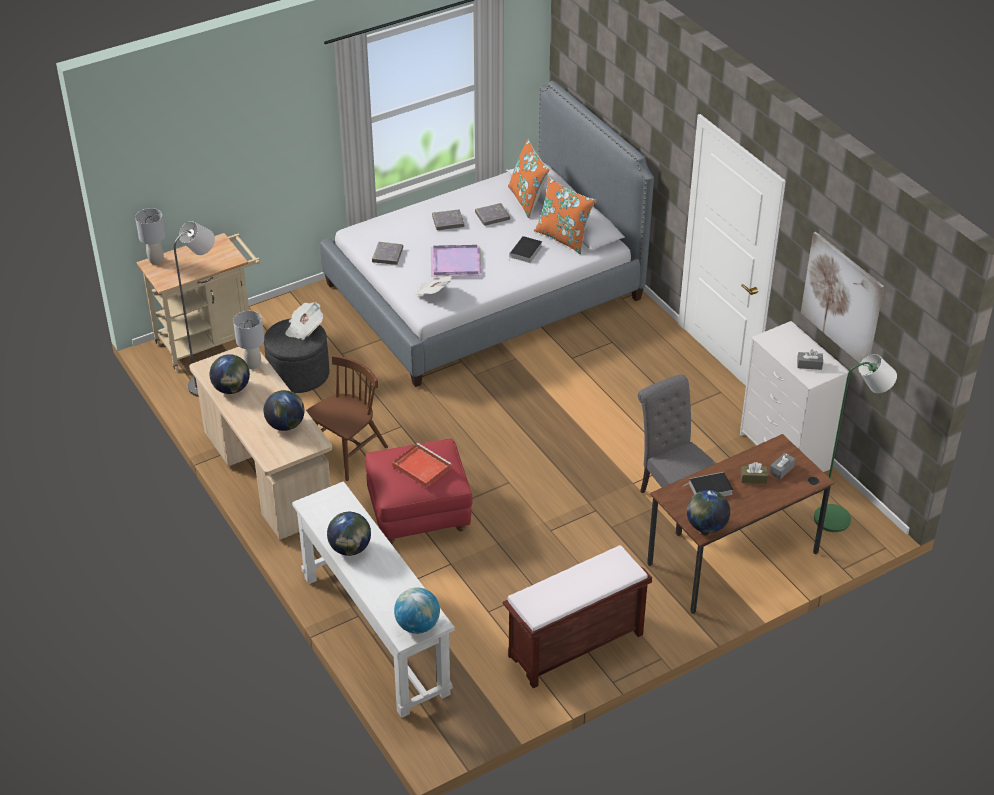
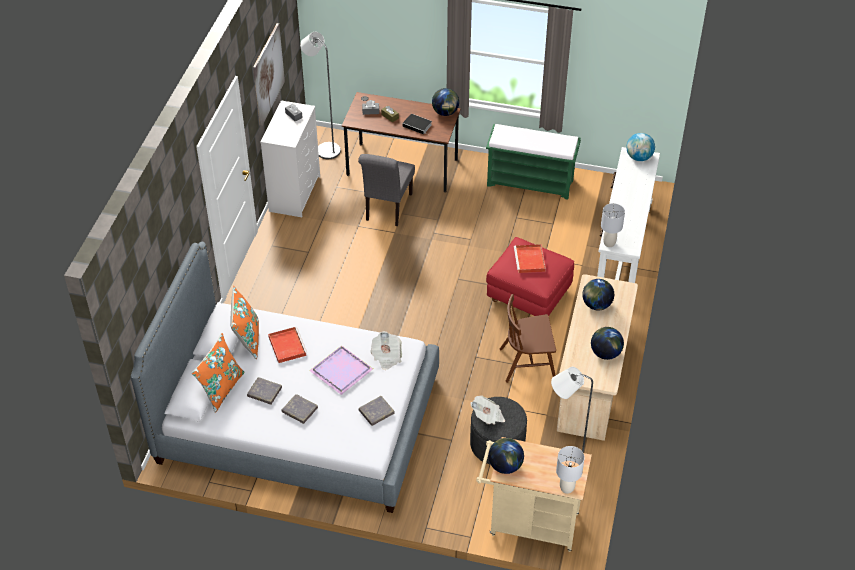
camera: 135 degrees left, 5 degrees up
grey table lamp [233,311,264,369] -> grey table lamp moved to [601,203,625,247]
globe [327,512,371,556] -> globe moved to [488,438,524,474]
brown bench [503,545,652,688] -> green bench [486,124,581,199]
book [508,236,542,263] -> red tray [268,327,307,363]
green floor lamp [814,354,897,532] -> grey floor lamp [300,32,341,159]

